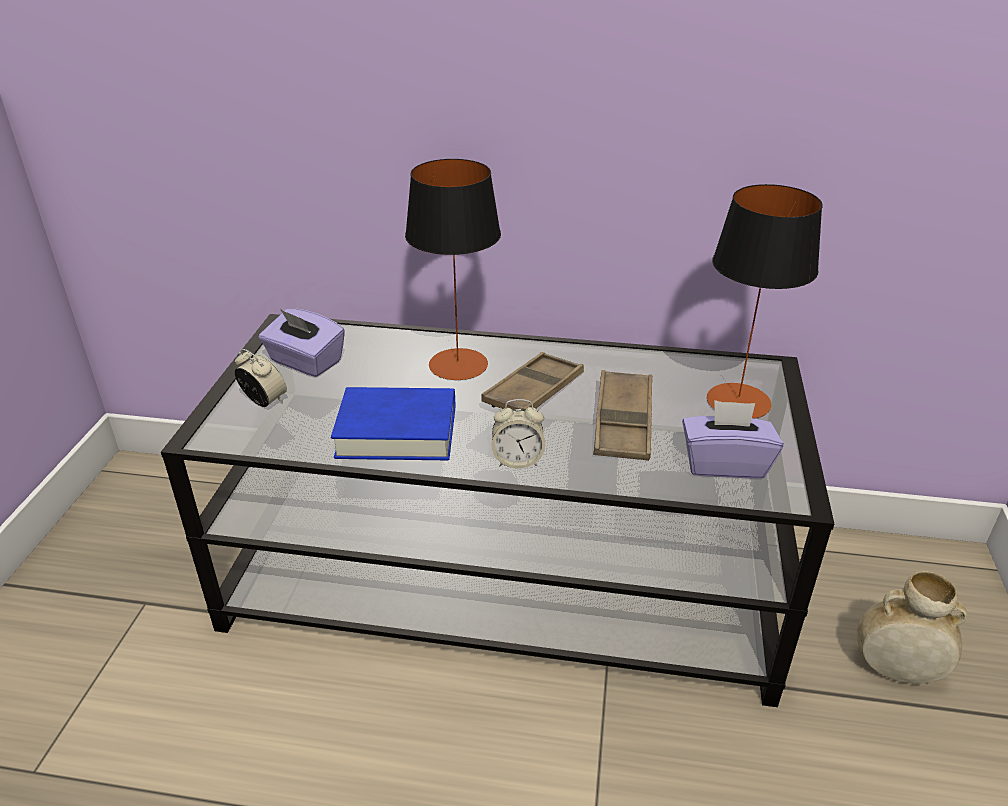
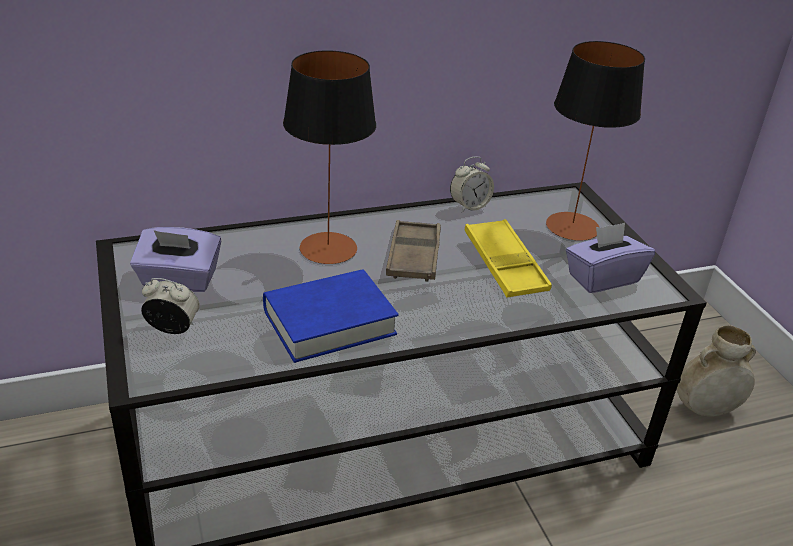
camera: 30 degrees left, 0 degrees up
alarm clock [491,399,545,469] -> alarm clock moved to [450,156,494,212]
brown tray [593,370,652,461] -> yellow tray [464,219,552,298]

